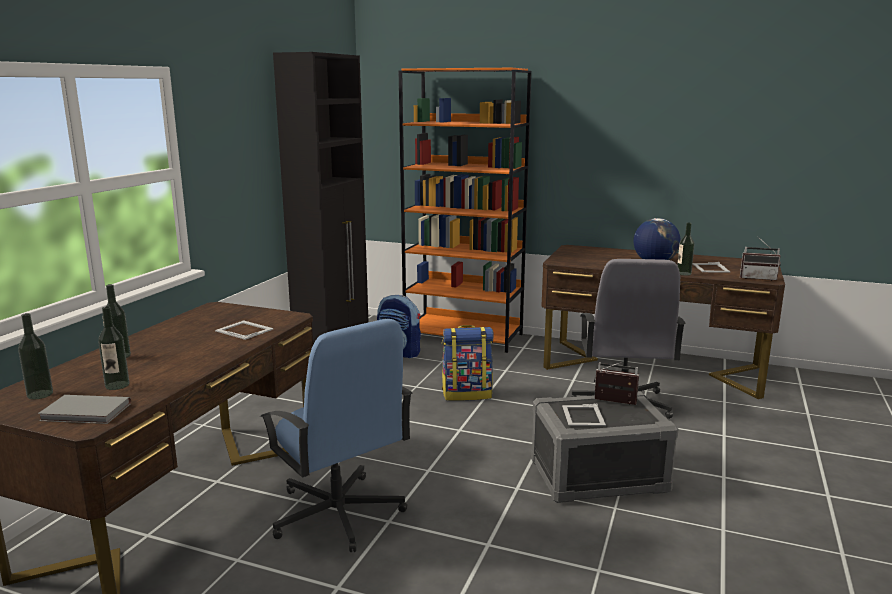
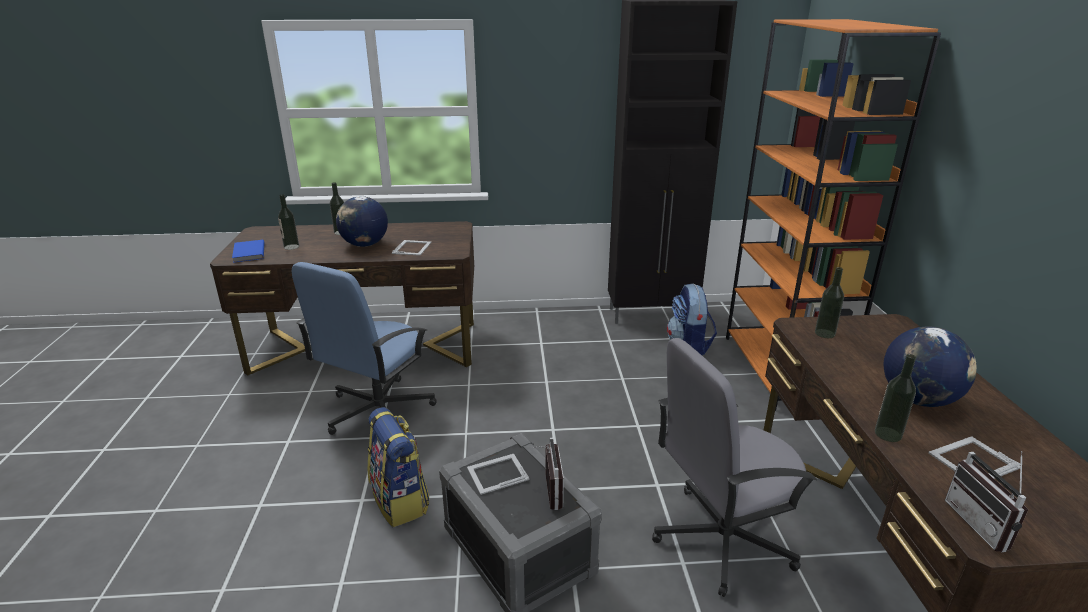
camera: 65 degrees right, 10 degrees up
bottle [18,313,53,400] -> bottle moved to [815,267,844,338]
grey book [38,395,131,424] -> blue book [232,240,265,263]
backpack [442,325,494,401] -> backpack moved to [368,407,430,527]
none -> globe [336,196,388,247]

